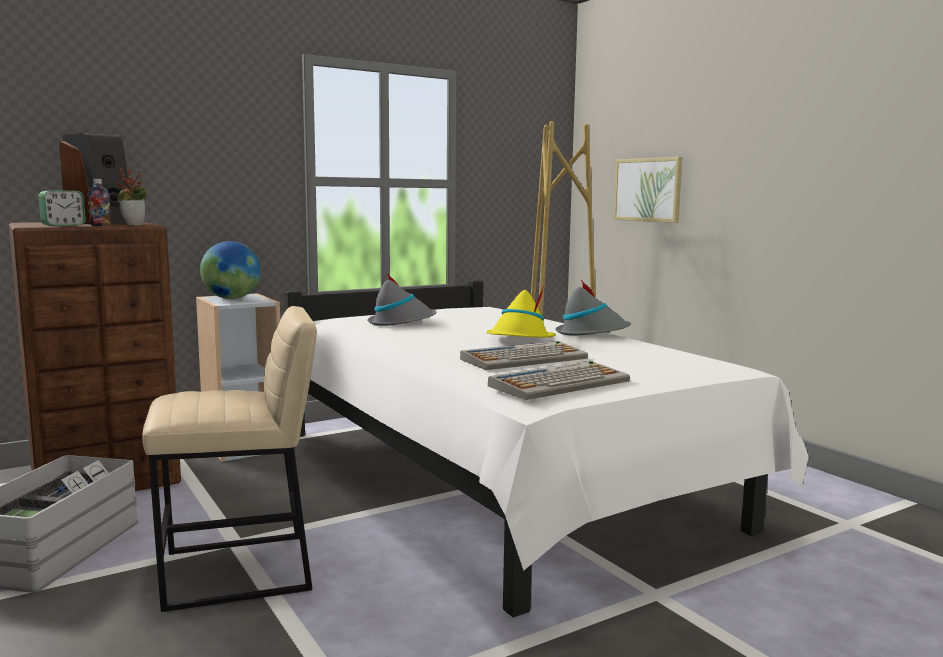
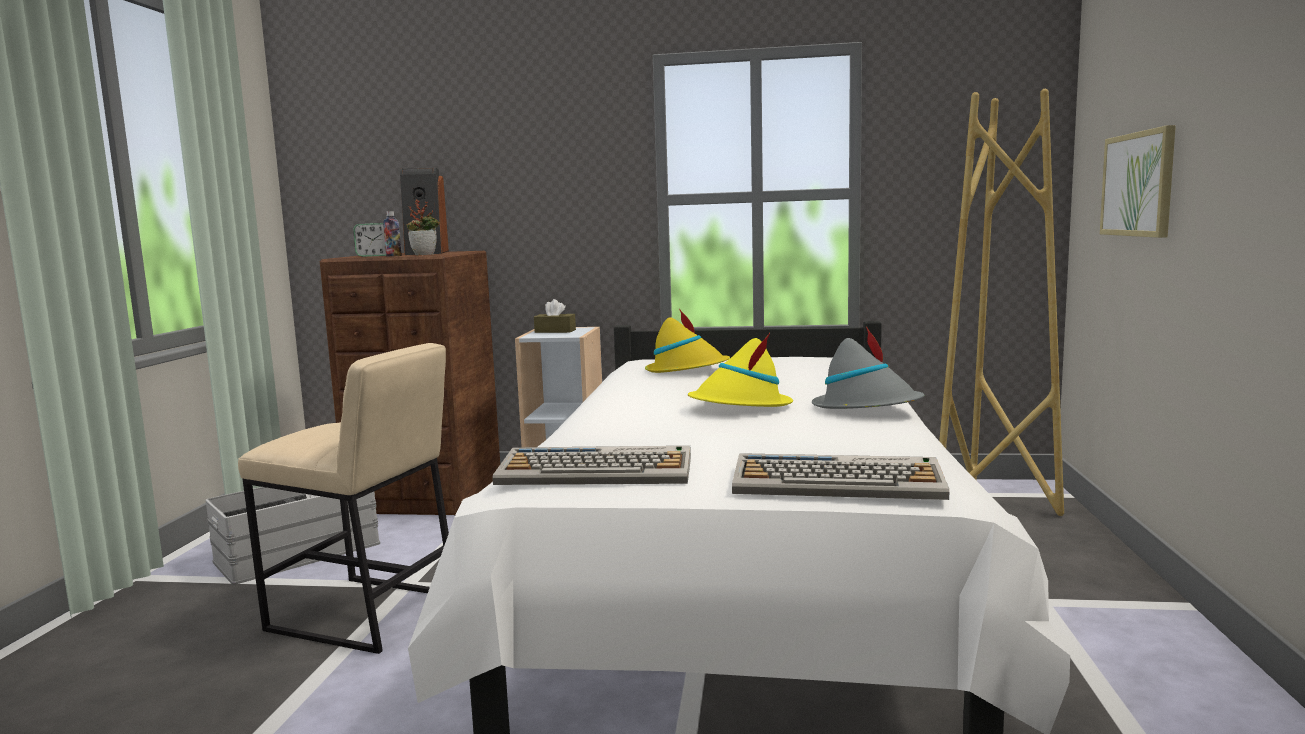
camera: 40 degrees right, 0 degrees up
globe [200,241,261,299] -> brown tissue box [534,299,576,333]
grey hat [367,274,437,326] -> yellow hat [645,308,730,373]
keyboard [460,341,588,370] -> keyboard moved to [732,453,949,500]

